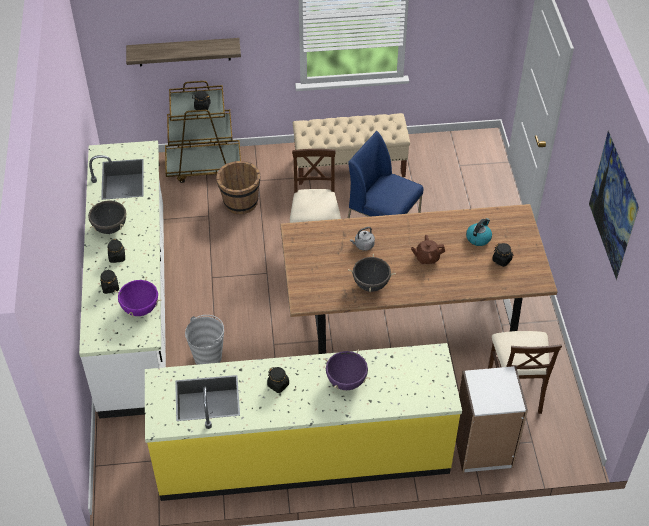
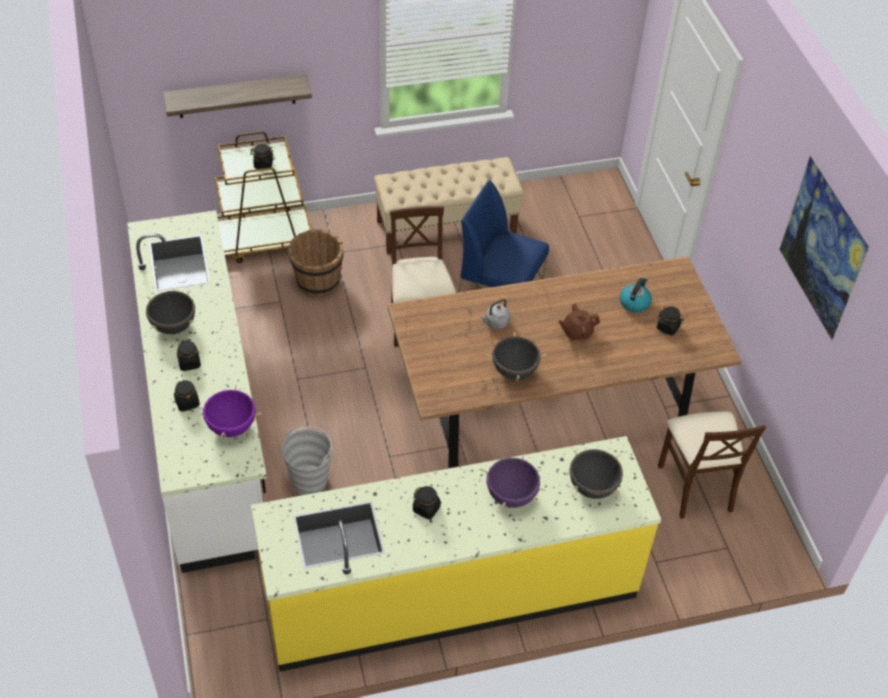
camera: 10 degrees left, 0 degrees up
white bookcase [456,366,528,473] -> none
none -> black cooking pot [569,449,623,499]

